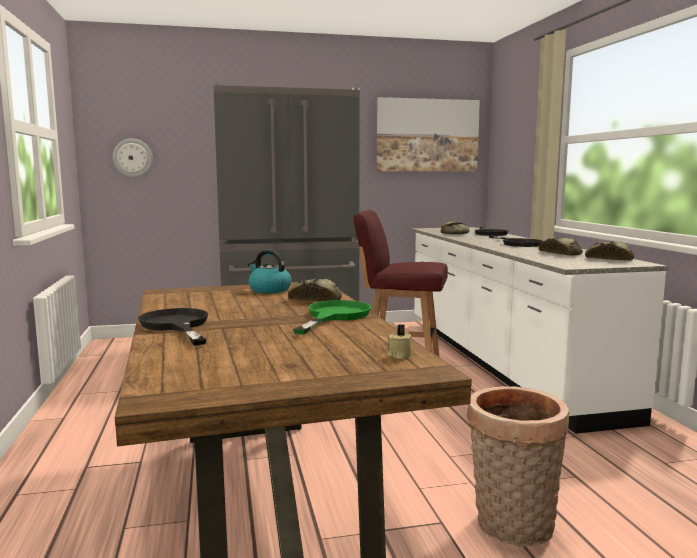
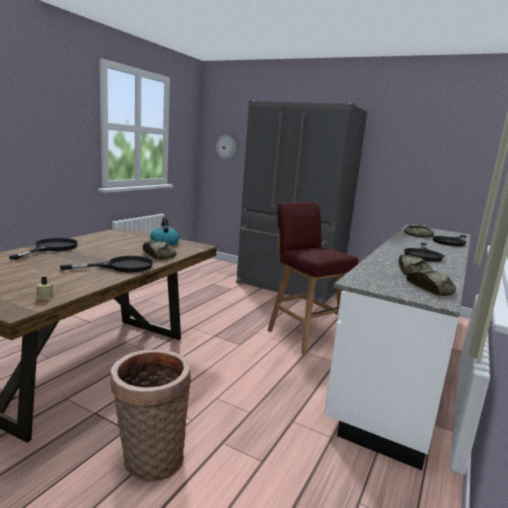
camera: 40 degrees right, 5 degrees up
green frying pan [293,300,371,334] -> black frying pan [59,256,154,272]
picture [377,97,480,171] -> none

